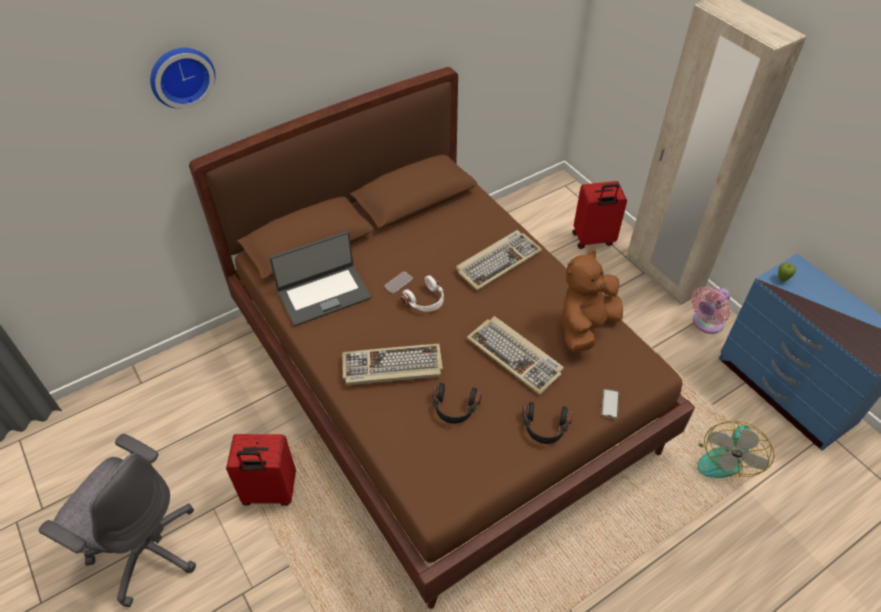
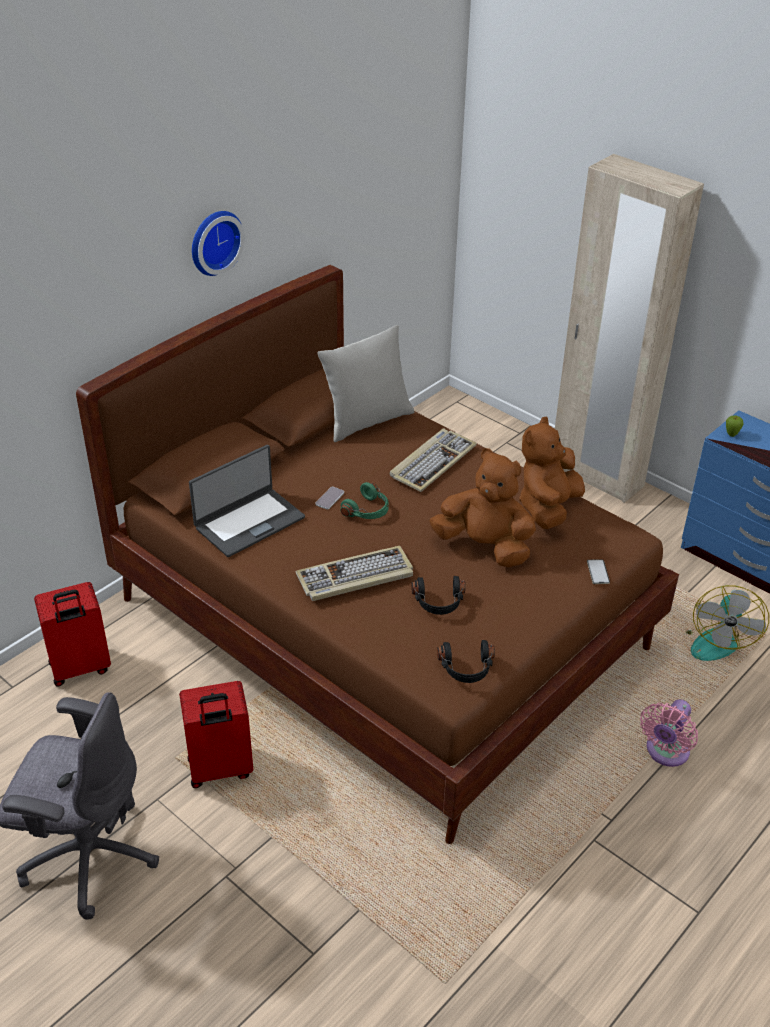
camera: 15 degrees left, 10 degrees down
wall clock [150,48,215,109] -> wall clock moved to [192,211,245,276]
white headphones [401,275,444,312] -> green headphones [341,482,389,519]
keyboard [467,316,564,395] -> brown plush toy [430,448,536,567]
black headphones [522,402,572,444] -> black headphones moved to [437,640,494,683]
red suitcase [572,181,627,249] -> red suitcase moved to [34,582,111,687]
pink fan [691,286,730,334] -> pink fan moved to [640,699,698,767]
none -> grey pillow [317,325,414,442]

